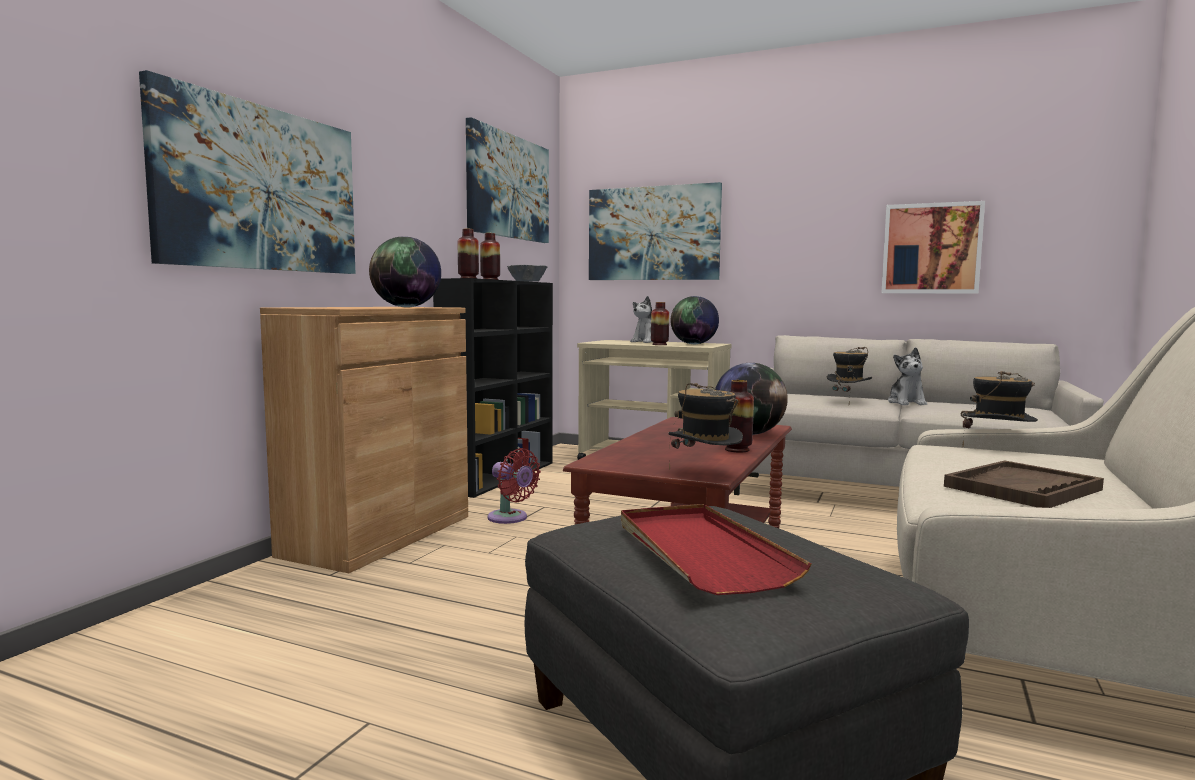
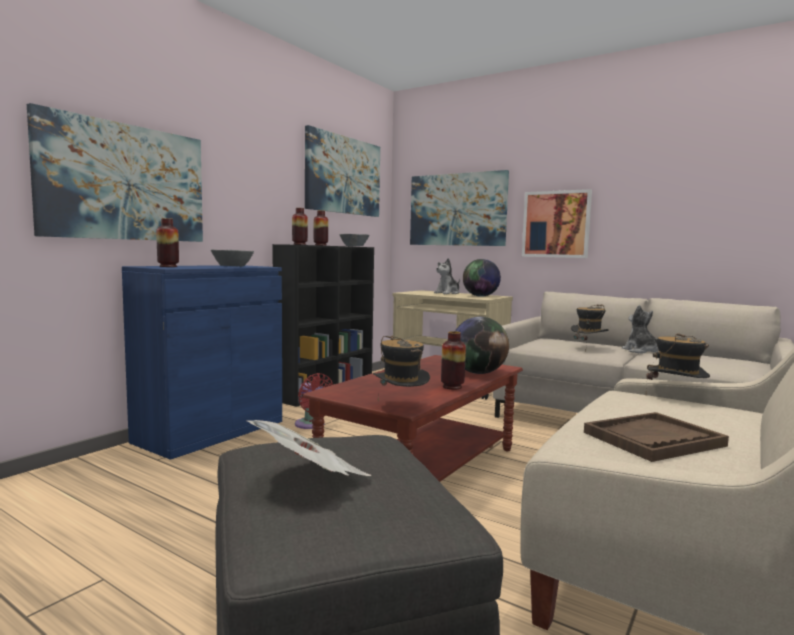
camera: 10 degrees right, 0 degrees up
brown cabinet [260,307,468,573] -> blue cabinet [122,265,282,460]
globe [369,236,441,307] -> grey bowl [211,249,254,267]
red tray [621,504,811,595] -> newspaper [246,420,371,476]
vase [651,302,669,345] -> vase moved to [156,218,179,267]
picture [881,201,985,294] -> picture moved to [522,189,592,258]
plush toy [888,347,927,405] -> plush toy turned 150 degrees clockwise [622,305,658,354]

